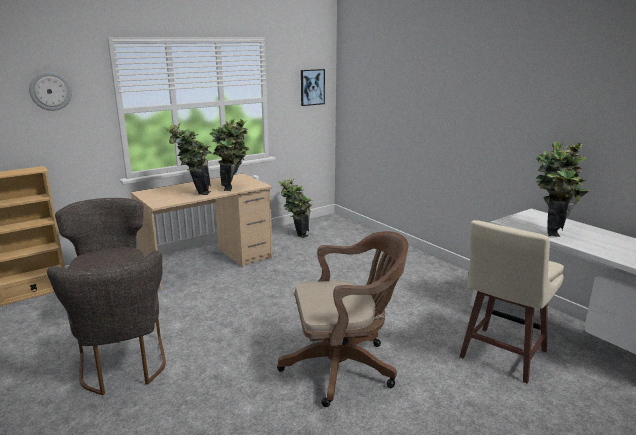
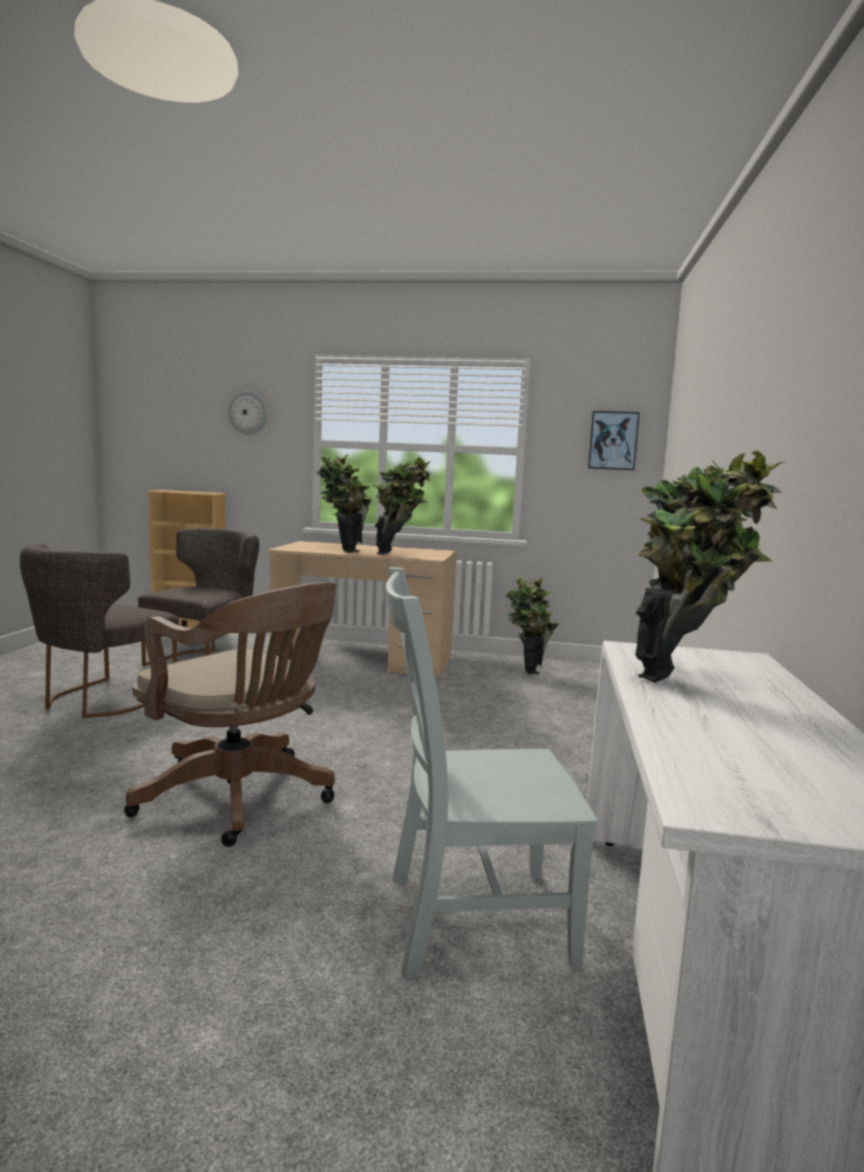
camera: 45 degrees right, 10 degrees down
beige stool [459,220,564,384] -> grey chair [386,567,598,979]

